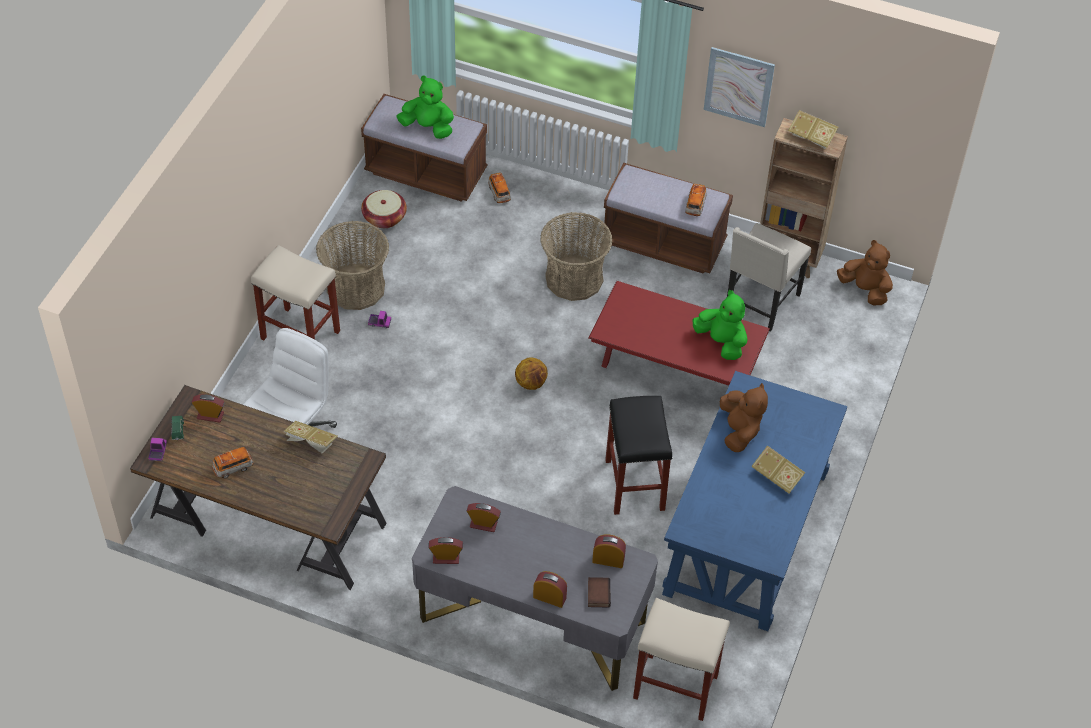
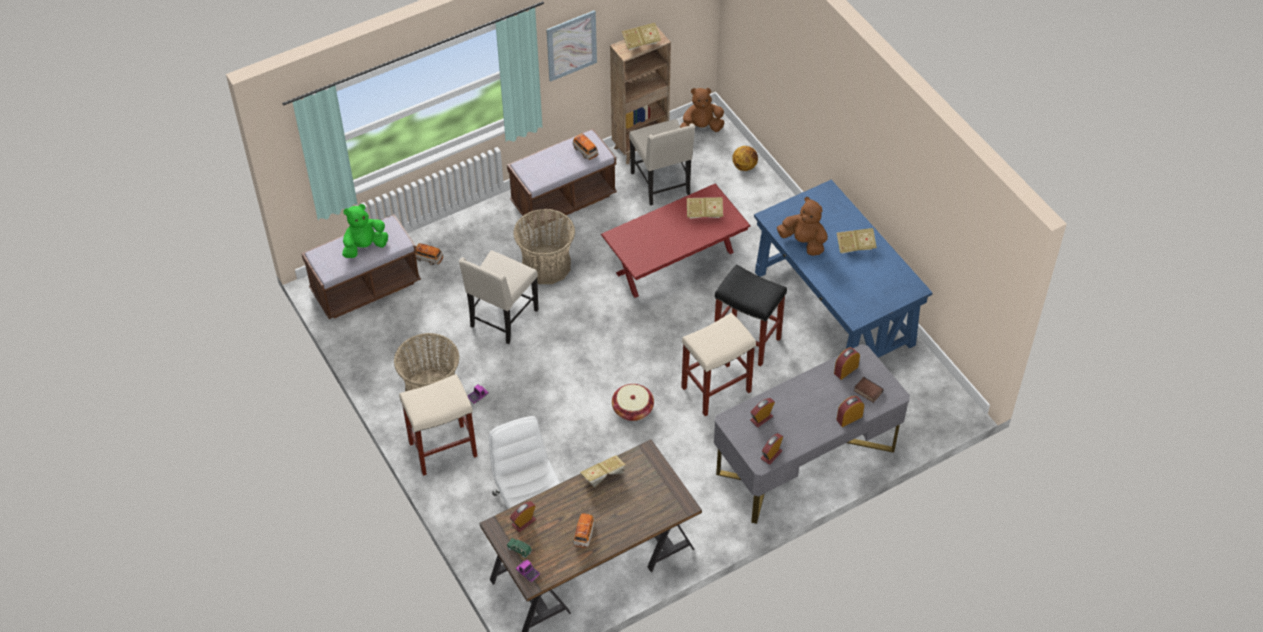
camera: 50 degrees left, 0 degrees up
basket [361,190,407,228] -> basket moved to [612,384,654,421]
basketball [515,357,548,390] -> basketball moved to [732,146,758,171]
beige stool [633,598,730,721] -> beige stool moved to [681,313,756,416]
green plush toy [692,290,747,360] -> book [687,197,723,219]
none -> beige chair [459,250,539,344]

